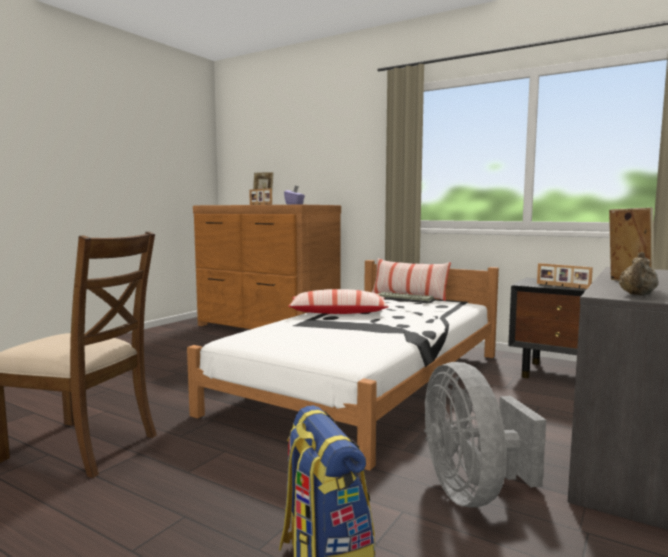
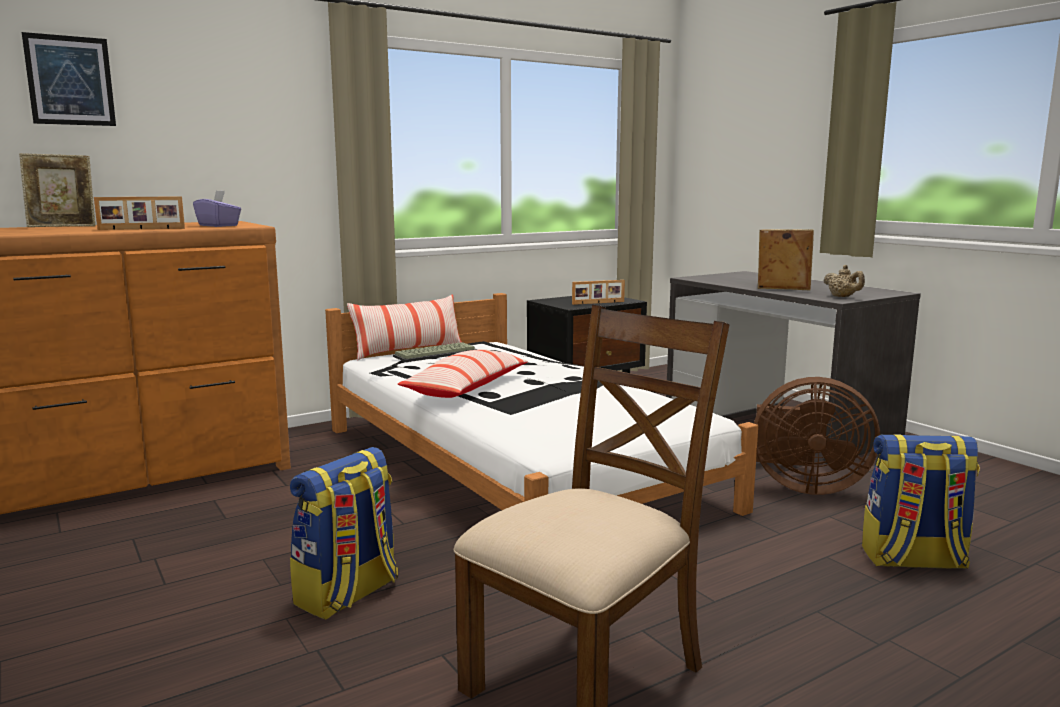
camera: 65 degrees left, 5 degrees up
grey fan [424,362,546,508] -> brown fan [754,377,880,495]
none -> picture [22,32,116,126]
none -> backpack [290,447,398,620]

